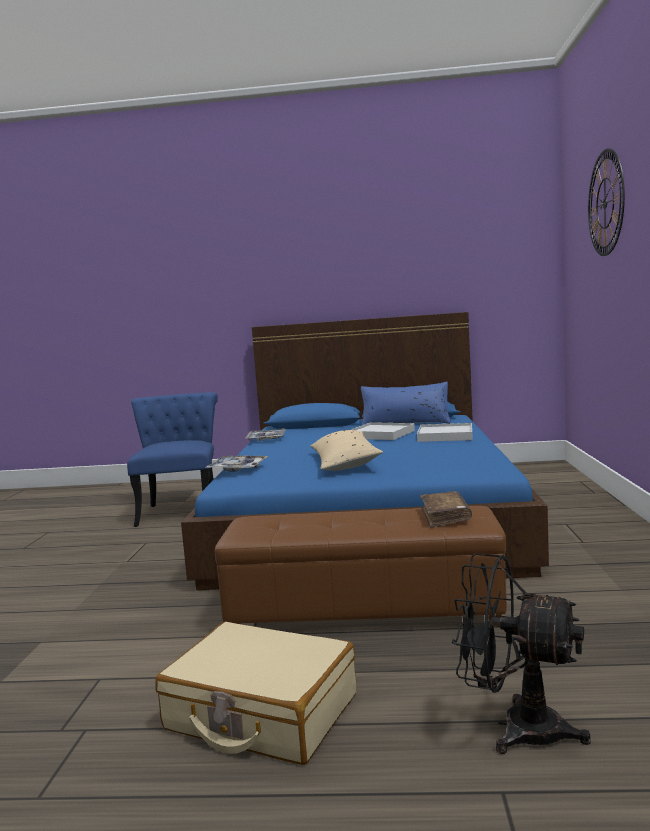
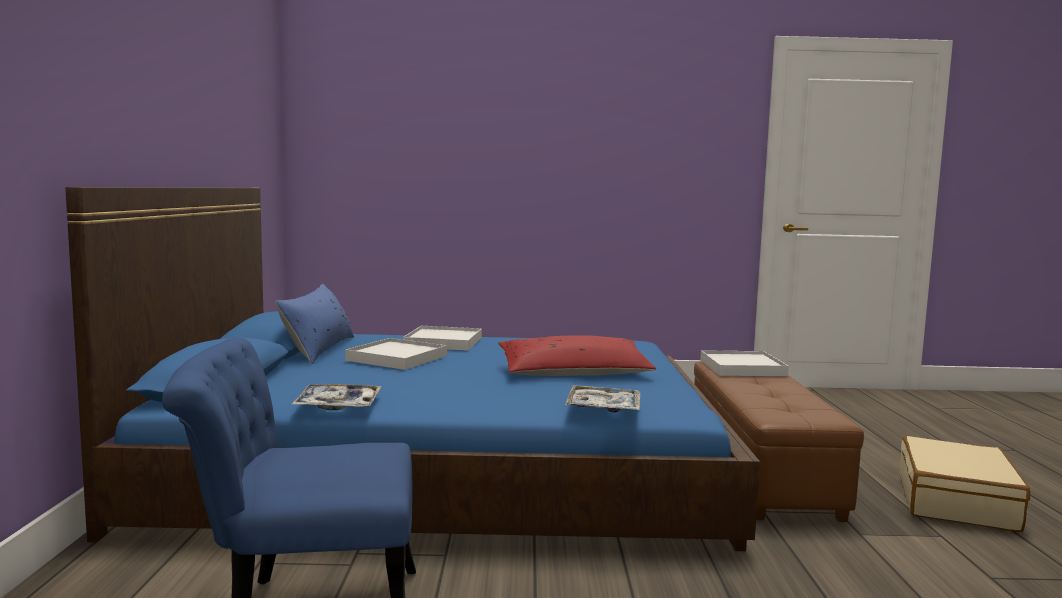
camera: 95 degrees left, 0 degrees up
beige pillow [311,430,383,471] -> red pillow [498,335,656,376]
brown book [420,491,472,528] -> white tray [700,350,789,376]
black fan [452,553,591,754] -> none
wall clock [588,148,625,256] -> none

